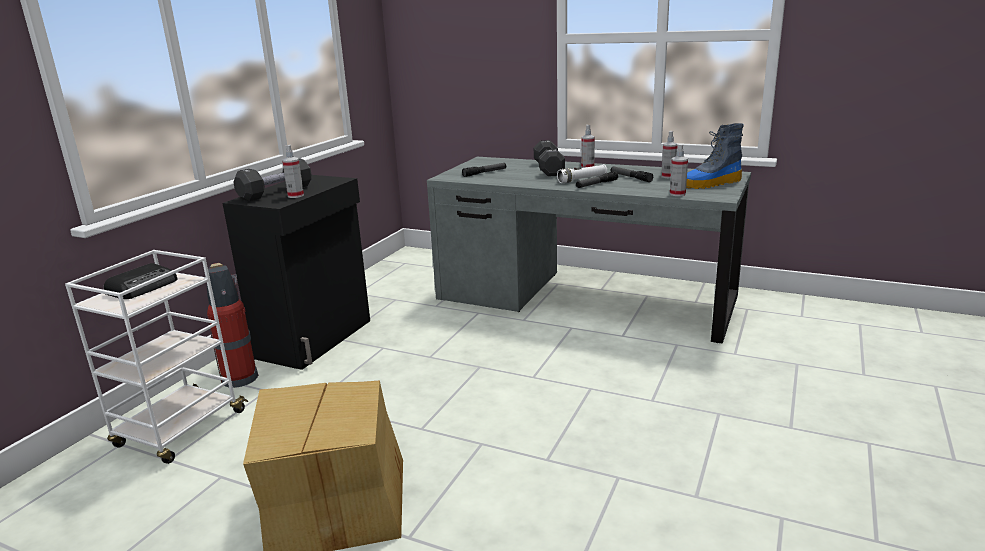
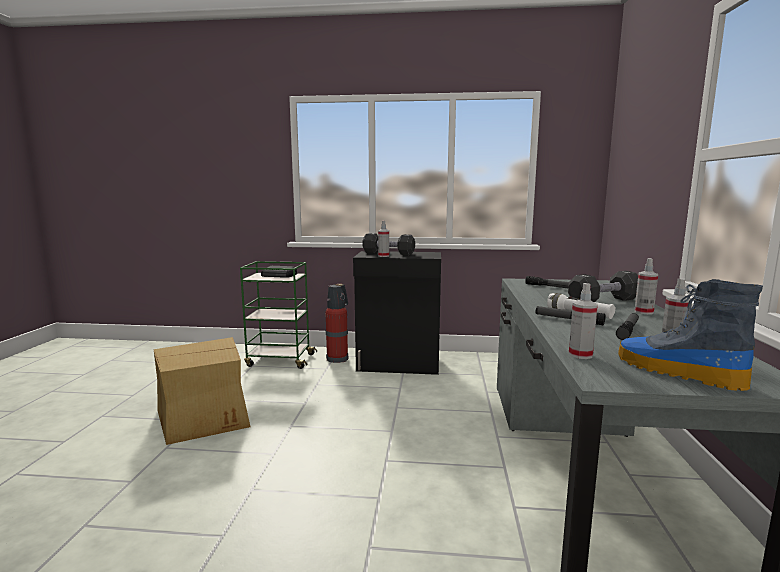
camera: 70 degrees right, 10 degrees down
white cart [65,250,248,464] -> green cart [240,261,317,369]

